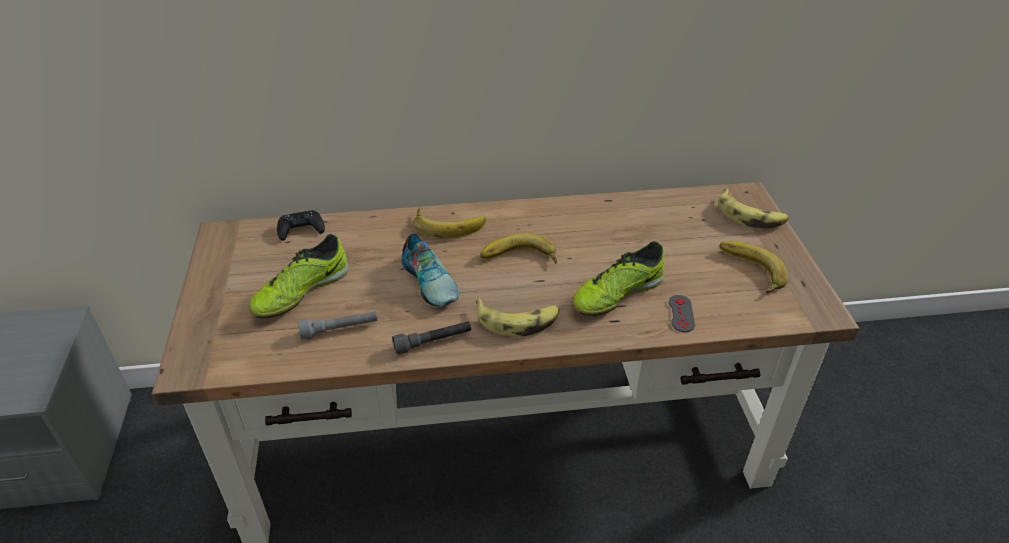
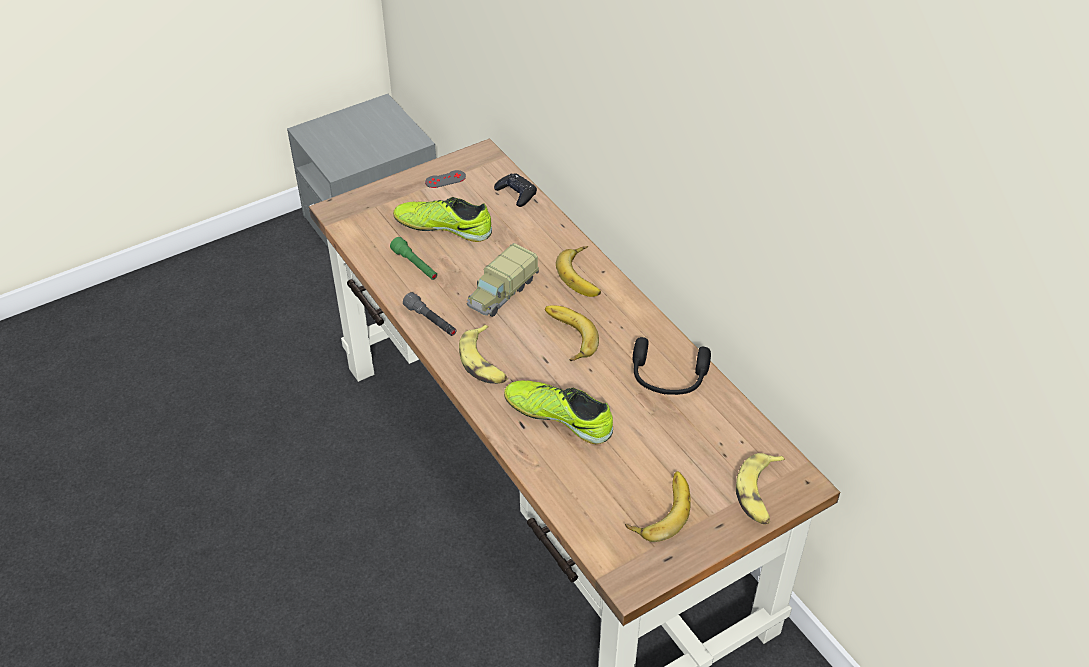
camera: 65 degrees right, 5 degrees up
grey flashlight [298,311,377,339] -> green flashlight [390,237,437,280]
shoe [401,234,459,307] -> toy truck [467,243,539,317]
grey game controller [669,295,695,332] -> grey game controller moved to [425,170,466,188]
none -> black headphones [633,337,711,395]

